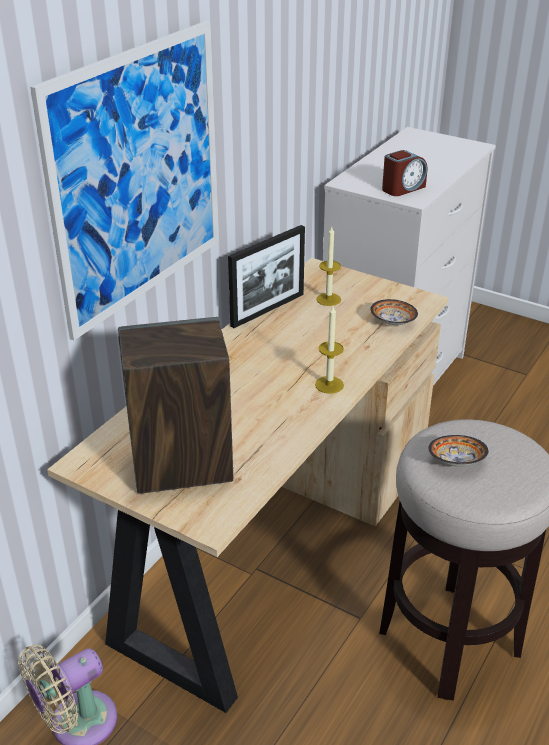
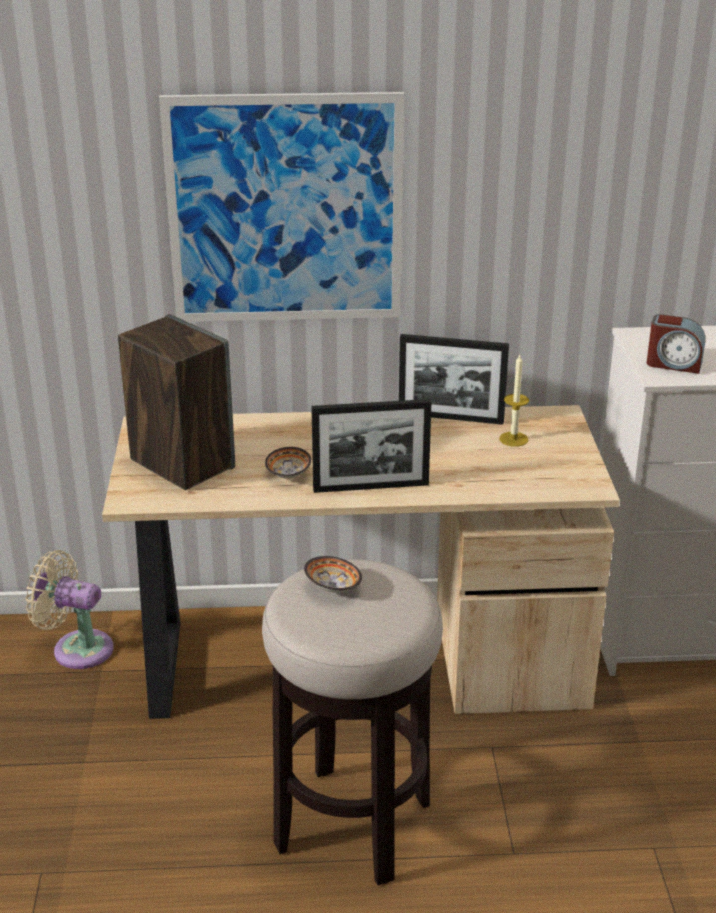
camera: 55 degrees right, 5 degrees down
candle [315,306,344,394] -> picture frame [311,399,431,493]
bowl [370,299,418,325] -> bowl moved to [265,447,311,479]

